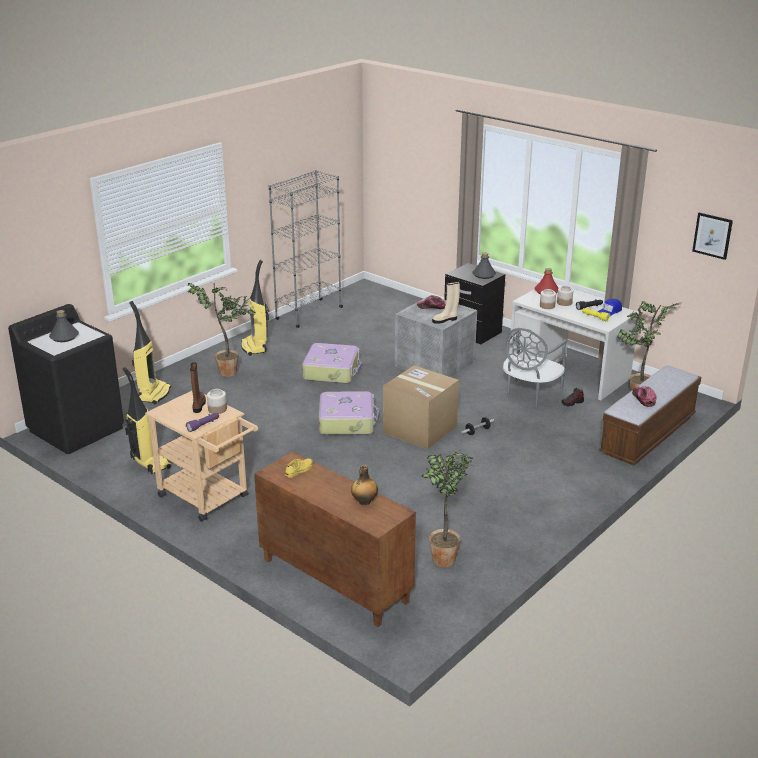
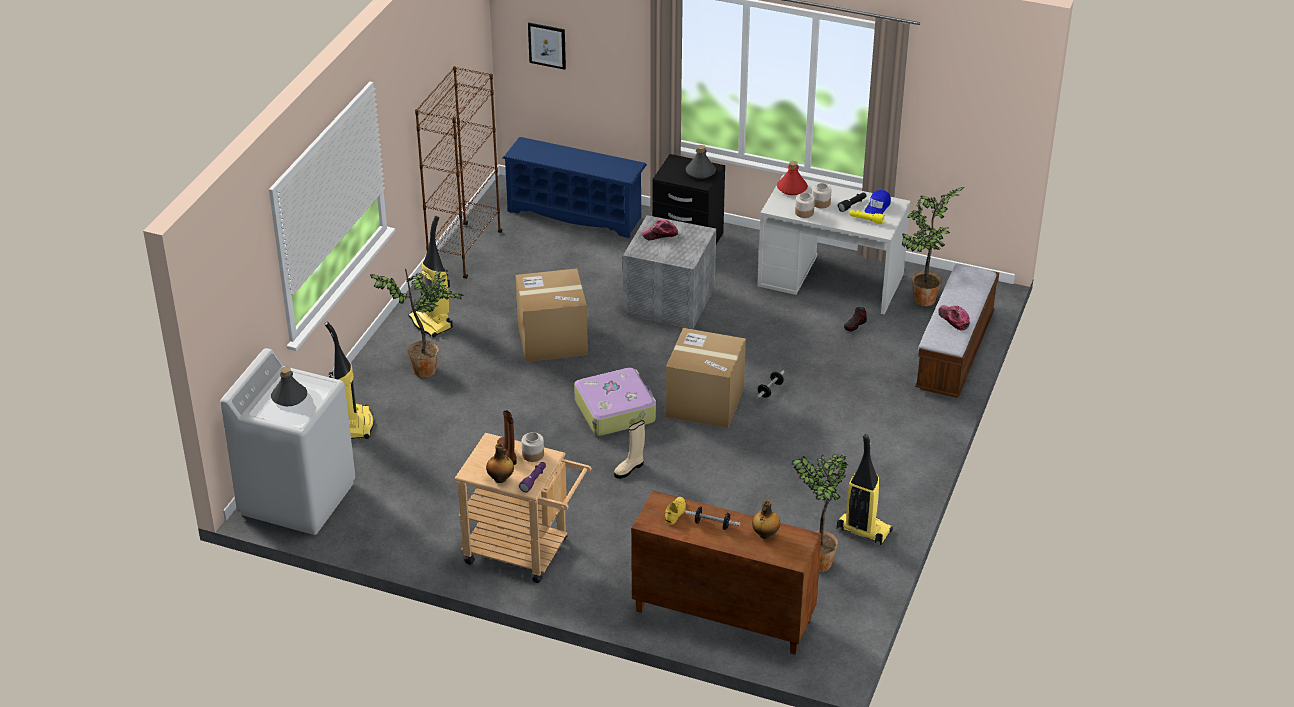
camera: 20 degrees left, 10 degrees up
black washing machine [8,304,124,454] -> white washing machine [220,348,356,535]
vacuum cleaner [123,367,171,474] -> vacuum cleaner moved to [837,434,893,545]
grey bookcase [269,170,343,328] -> brown bookcase [415,66,503,279]
suitcase [302,343,362,384] -> cardboard box [515,268,588,362]
beige boot [432,281,460,324] -> beige boot moved to [614,420,645,479]
grey chair [503,328,567,408] -> none
picture [692,213,733,260] -> picture moved to [528,23,566,70]
none -> bottle [486,443,514,483]
none -> blue shoe rack [503,137,647,238]
none -> dumbbell [685,507,740,530]

